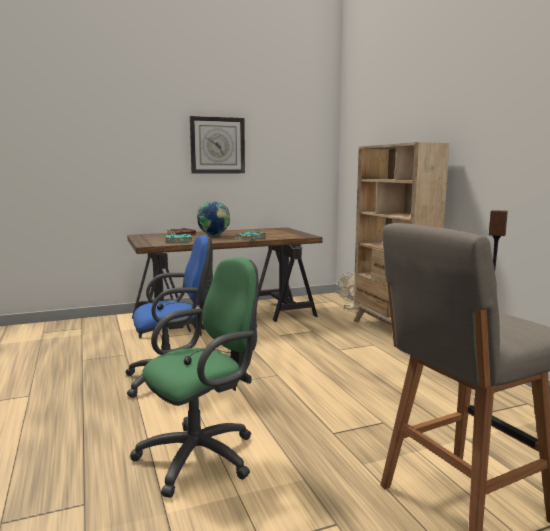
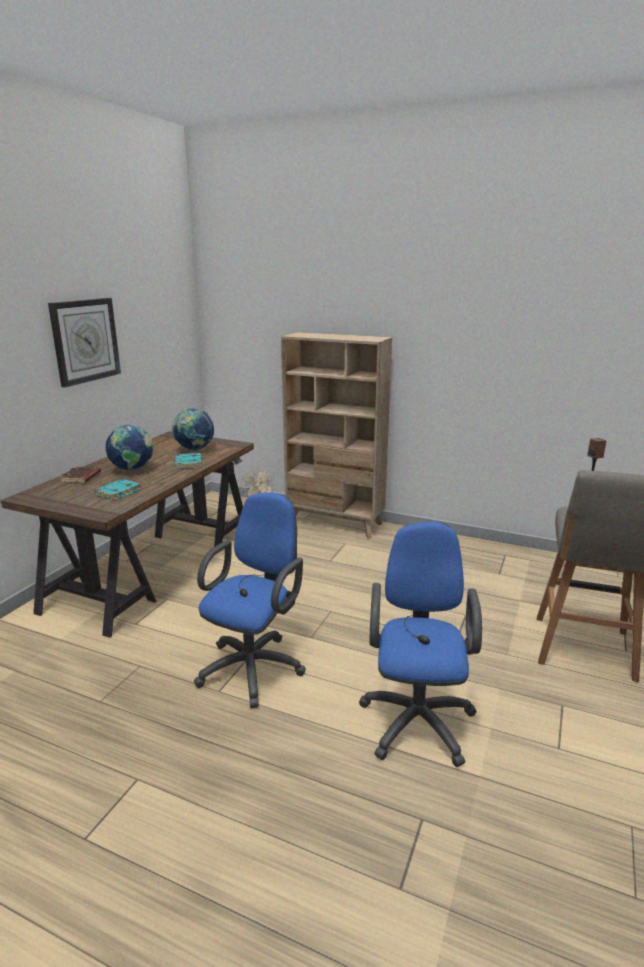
camera: 45 degrees left, 10 degrees up
green office chair [130,257,259,498] -> blue office chair [359,522,482,767]
none -> globe [172,408,214,451]

